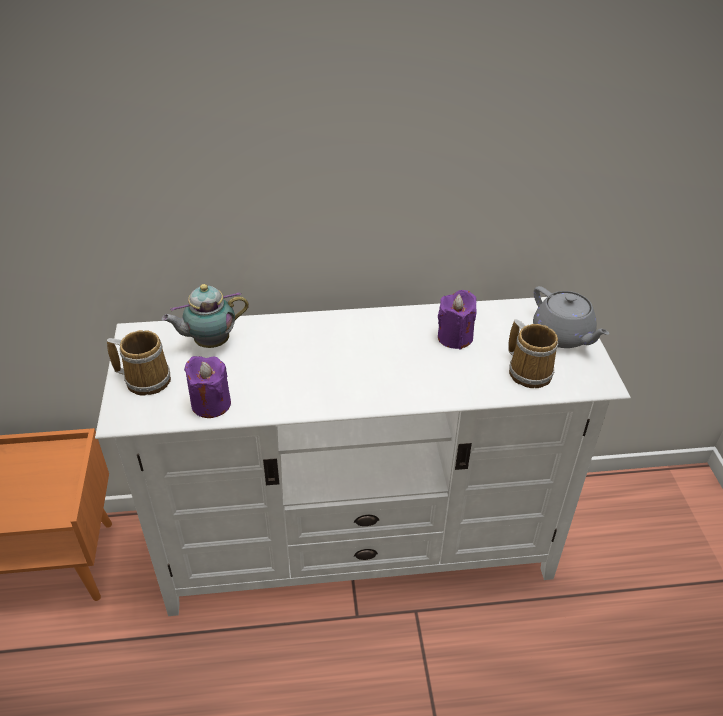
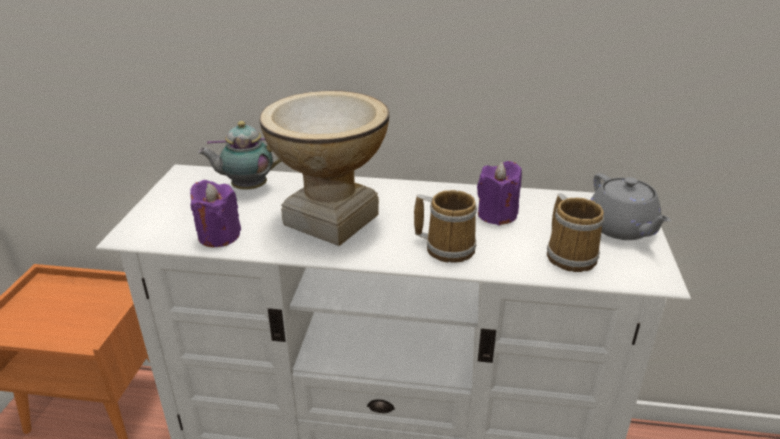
camera: 15 degrees right, 10 degrees down
mug [107,330,171,396] -> mug moved to [414,190,477,262]
none -> vase [260,91,389,246]

